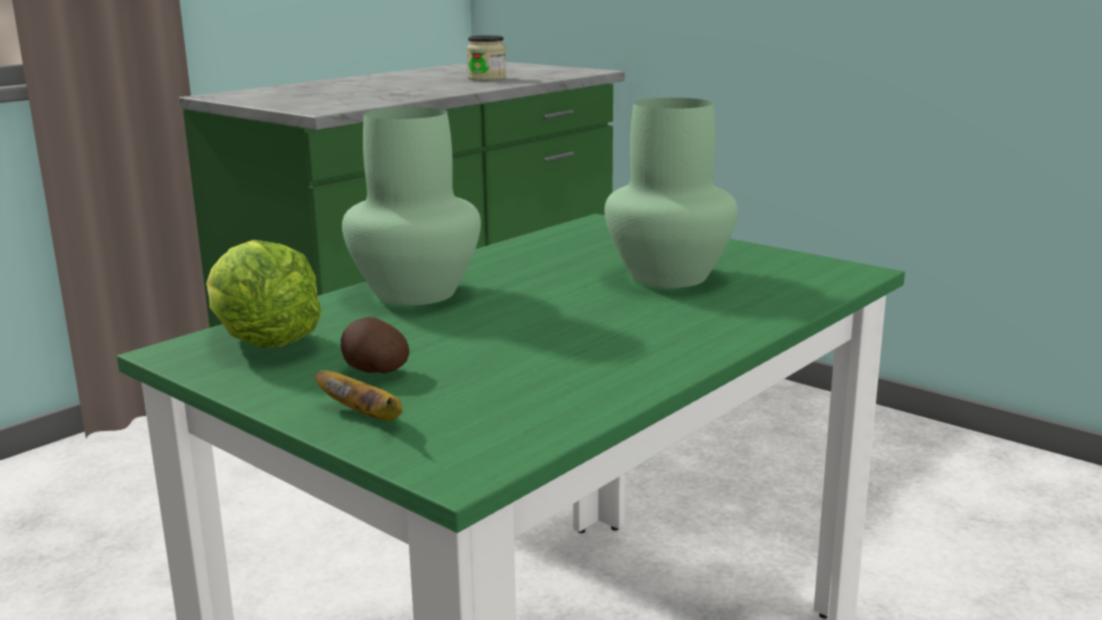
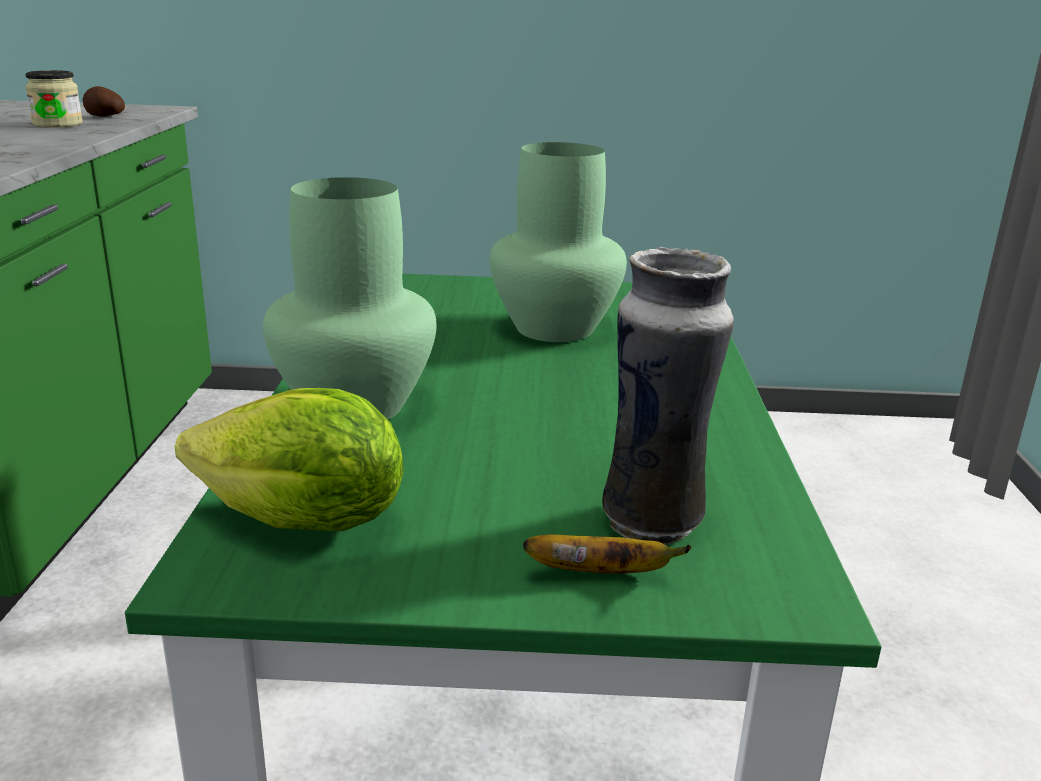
camera: 40 degrees left, 5 degrees up
potato [341,317,409,373] -> potato moved to [82,86,125,117]
none -> vase [602,247,734,544]

